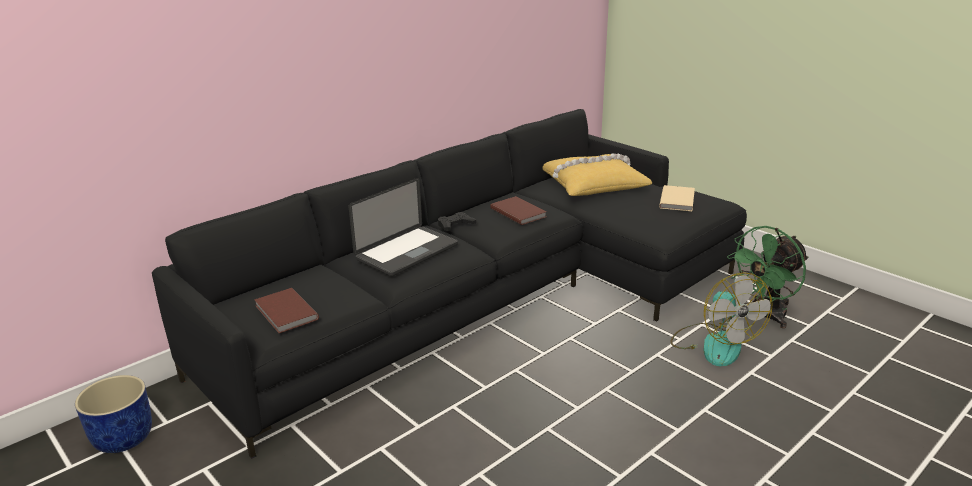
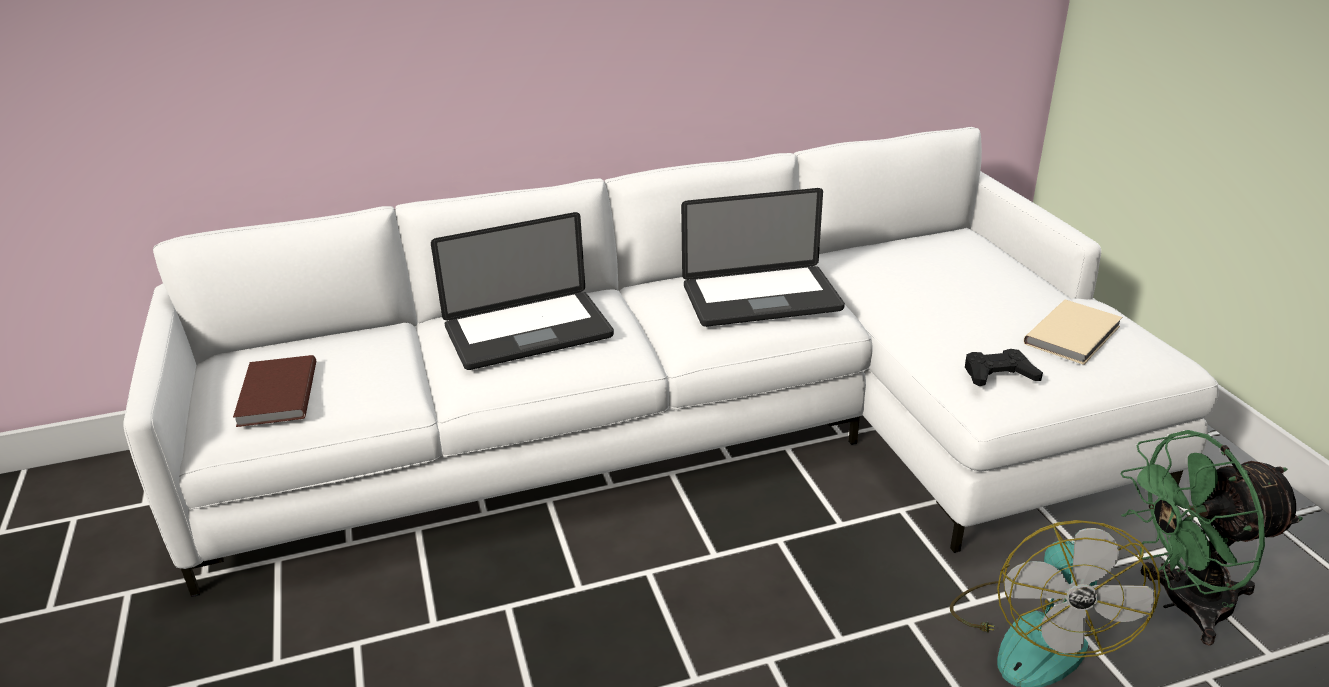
camera: 25 degrees right, 5 degrees up
blue planter [75,375,152,453] -> none
black sofa [152,109,747,459] -> white sofa [123,127,1219,597]
black game controller [438,212,476,231] -> black game controller moved to [965,349,1043,386]
brown book [490,196,546,225] -> laptop [681,188,845,327]
yellow pillow [543,153,653,196] -> none

